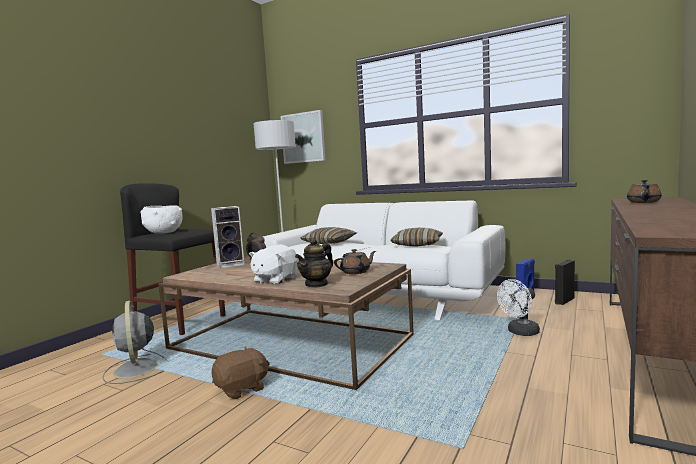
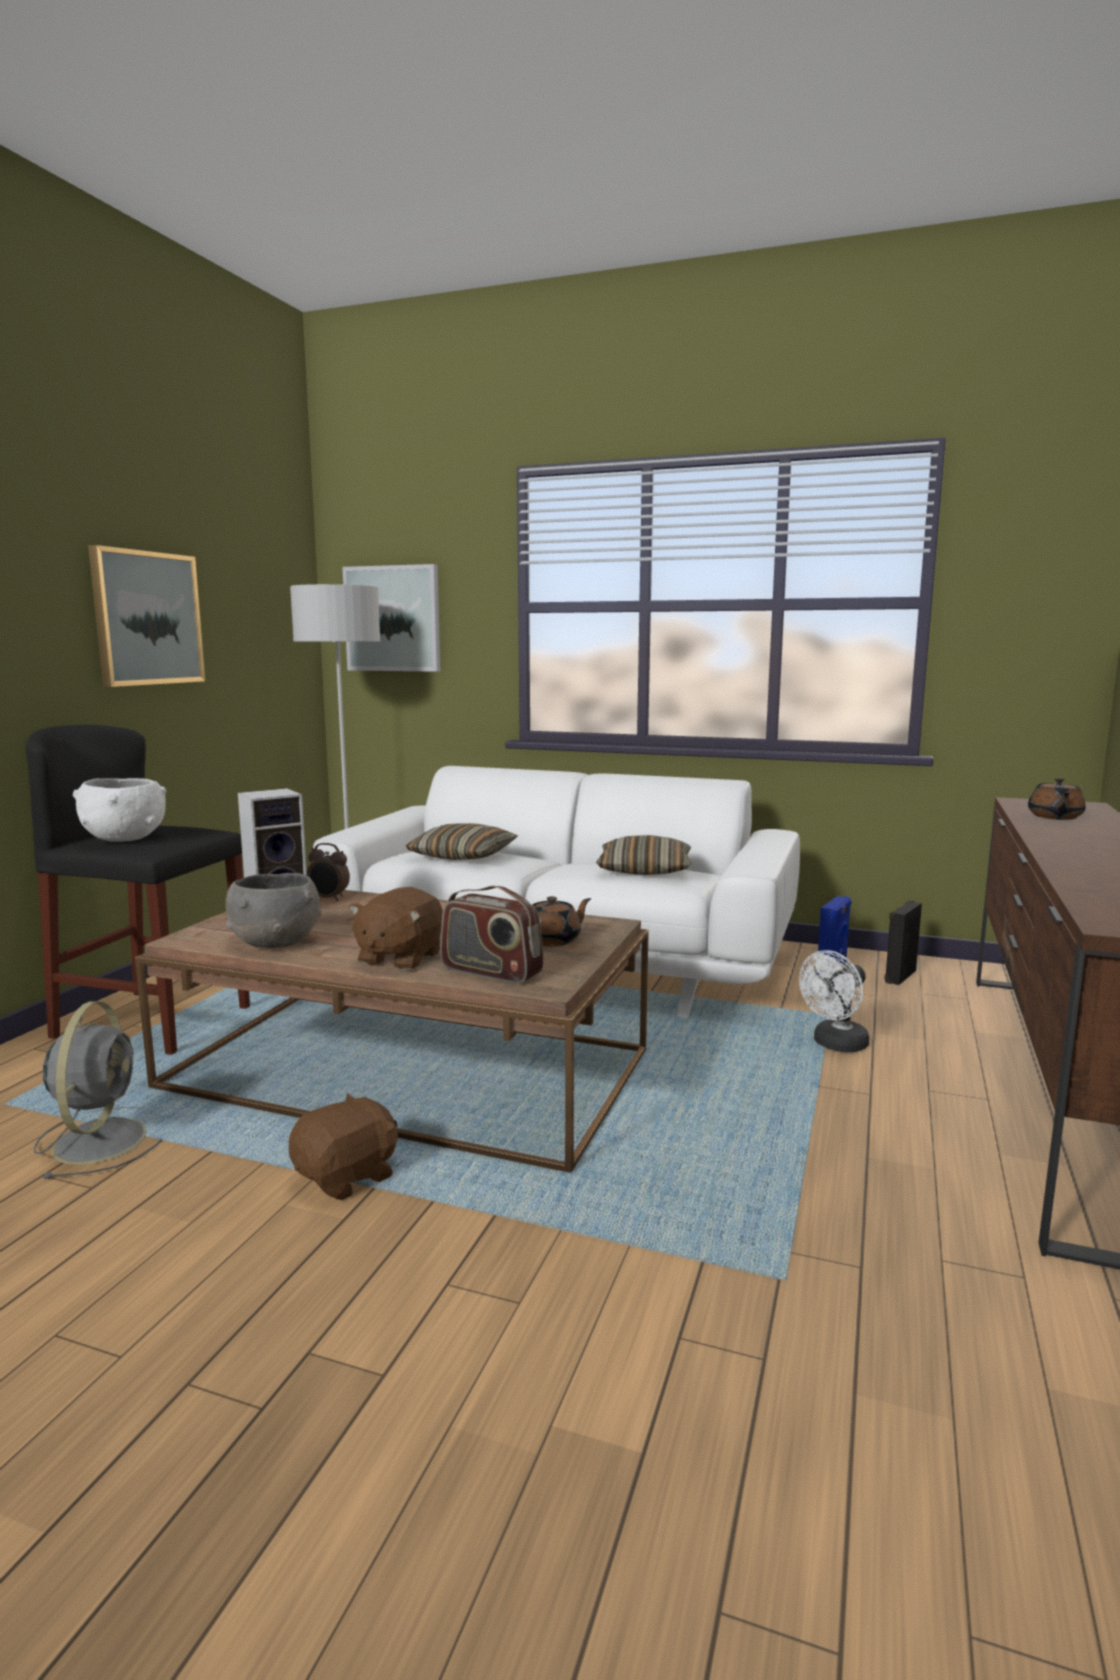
camera: 10 degrees left, 5 degrees up
grey fan [102,301,168,384] -> grey fan turned 150 degrees counterclockwise [34,1001,162,1179]
white plush toy [249,244,298,285] -> brown plush toy [349,887,443,971]
teapot [295,238,333,288] -> radio [440,886,544,983]
none -> picture [88,545,205,687]
none -> grey bowl [226,873,321,948]

